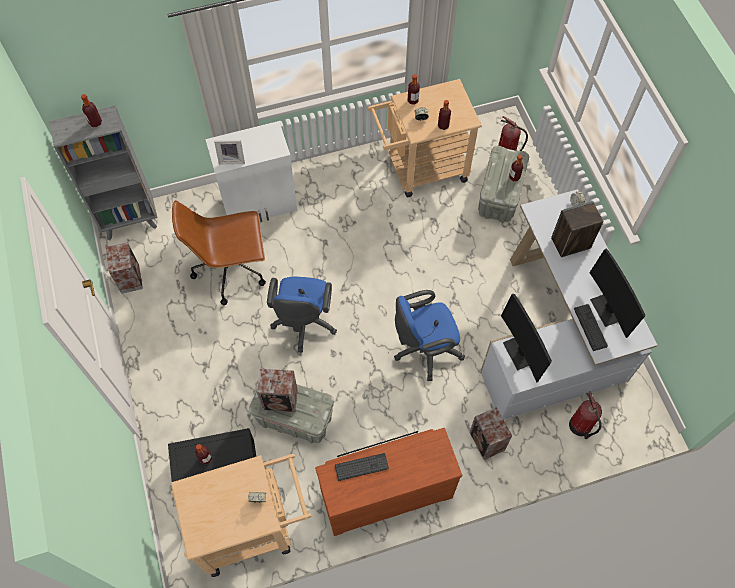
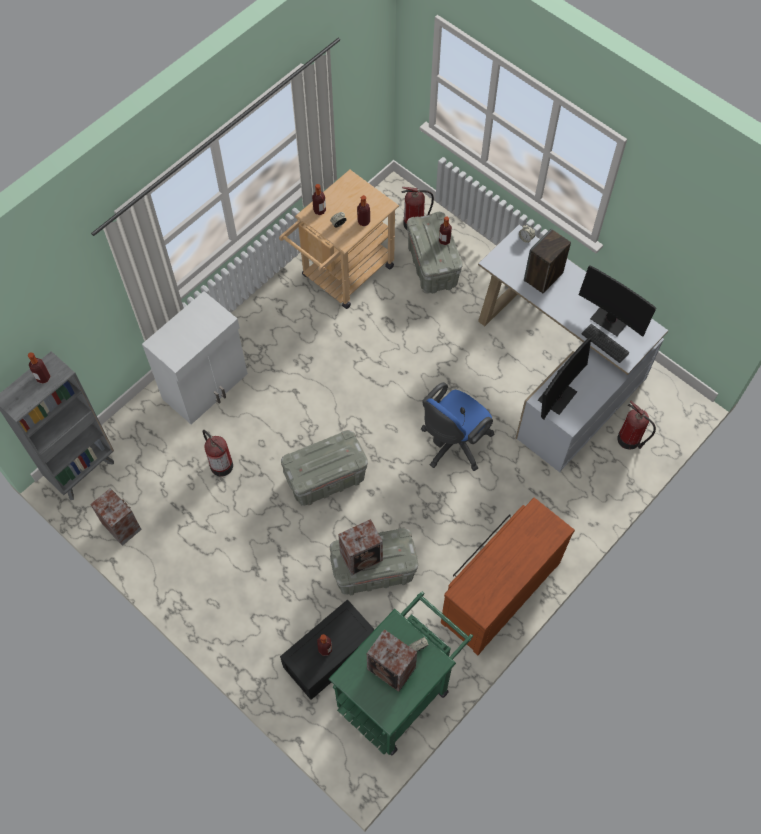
camera: 30 degrees left, 0 degrees up
beige cart [171,454,312,577] -> green cart [329,591,473,755]
brown office chair [172,200,266,305] -> fire extinguisher [203,430,233,477]
picture frame [214,140,245,165] -> none
blue office chair [267,277,337,353] -> grey storage box [281,430,368,506]
keyboard [335,453,389,481] -> none
speaker [469,407,512,460] -> speaker moved to [367,629,417,692]
monitor [501,294,552,383] -> monitor turned 90 degrees counterclockwise [538,338,591,420]

